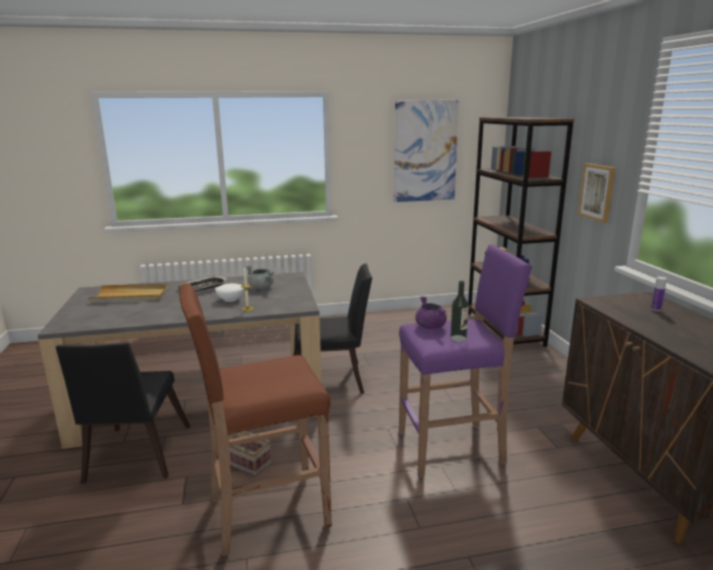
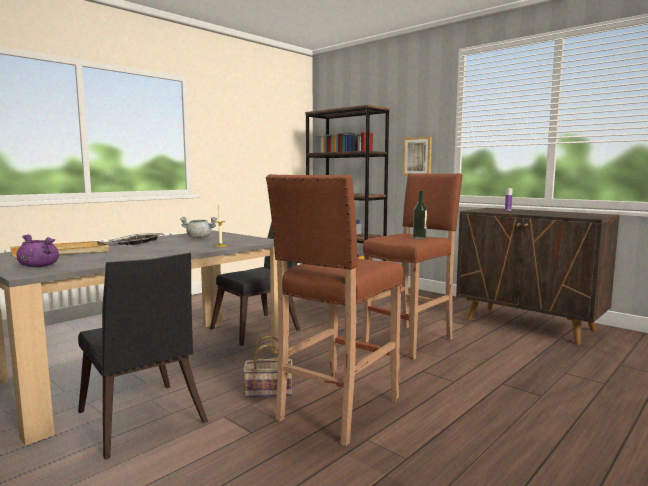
camera: 35 degrees left, 10 degrees down
white bowl [215,283,244,302] -> none
picture [394,100,459,202] -> none
purple stool [399,244,533,478] -> brown stool [363,173,463,360]
purple cooking pot [415,296,447,329] -> purple cooking pot moved to [17,234,59,267]

